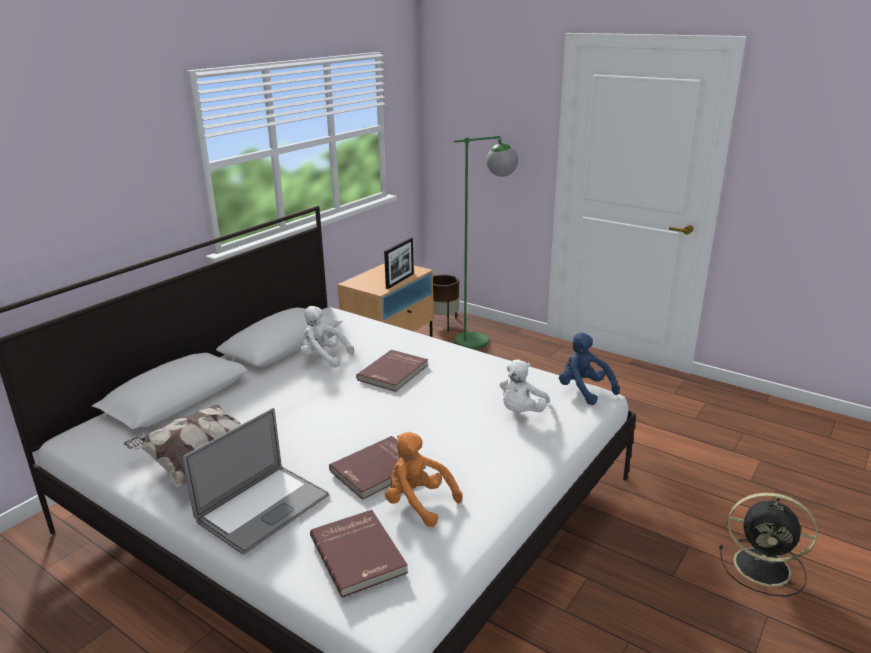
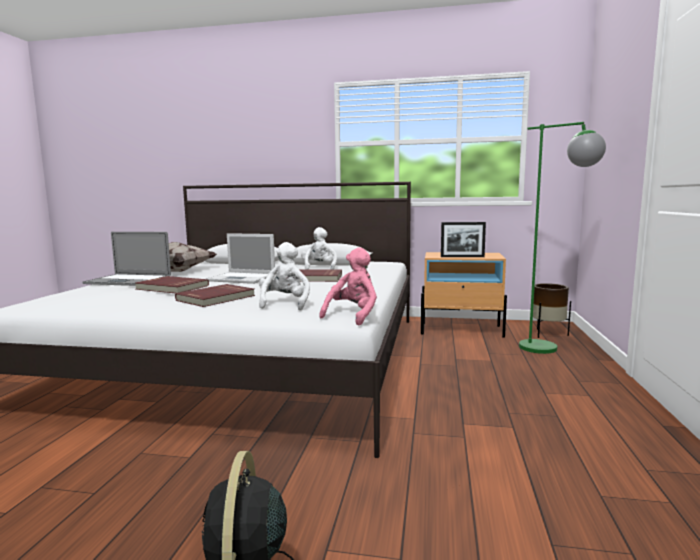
camera: 65 degrees right, 15 degrees down
red book [310,510,408,598] -> red book moved to [175,284,255,307]
orange plush toy [385,432,463,527] -> none
white plush toy [499,359,550,412] -> white plush toy turned 90 degrees clockwise [259,242,310,311]
blue plush toy [559,332,620,405] -> pink plush toy [319,247,377,325]
none -> laptop [206,233,275,284]

